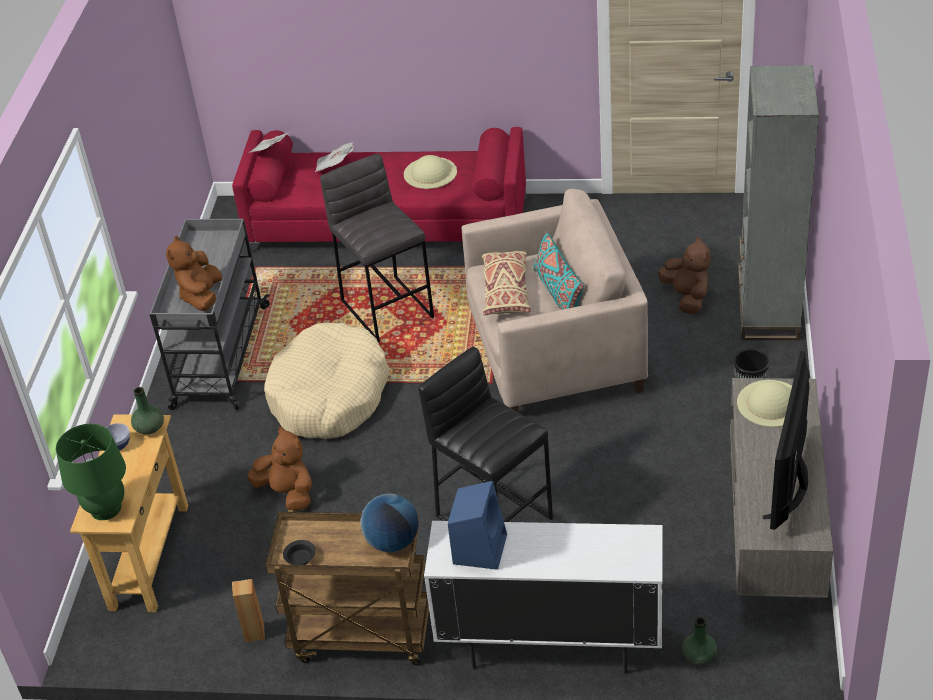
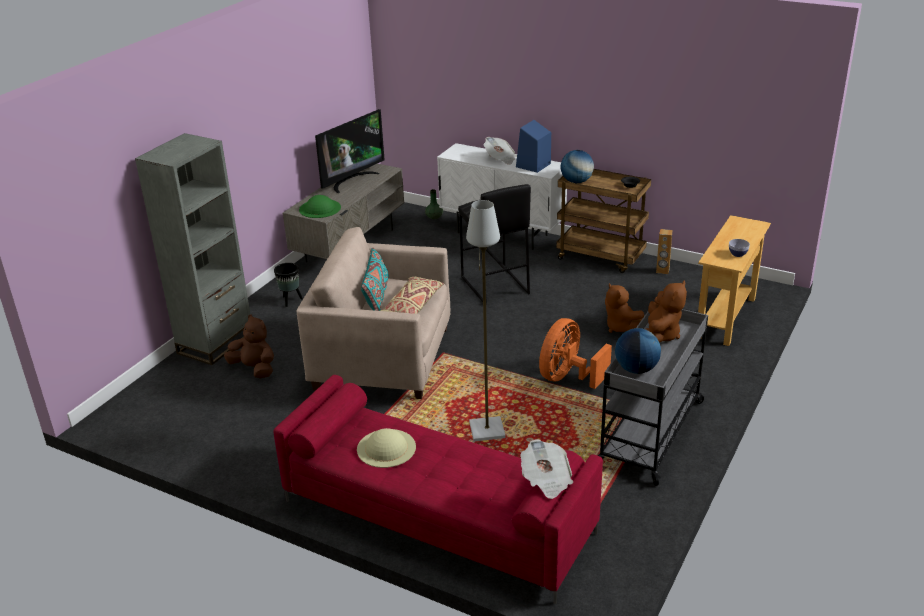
camera: 160 degrees left, 10 degrees down
green table lamp [56,424,126,520] -> none
green vase [131,387,164,435] -> none
beige dog bed [264,323,389,439] -> orange fan [539,318,612,389]
newspaper [315,142,354,172] -> newspaper moved to [484,137,517,165]
grey stool [320,153,434,342] -> grey floor lamp [466,200,506,441]
brown plush toy [658,236,711,314] -> brown plush toy turned 120 degrees clockwise [224,314,274,378]
beige hat [737,380,792,427] -> green hat [299,195,341,218]
none -> globe [615,328,661,374]

